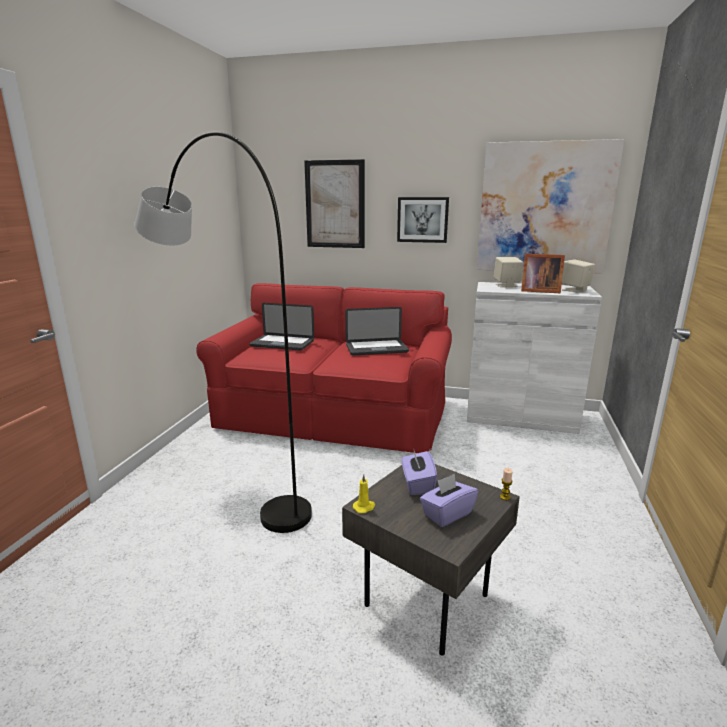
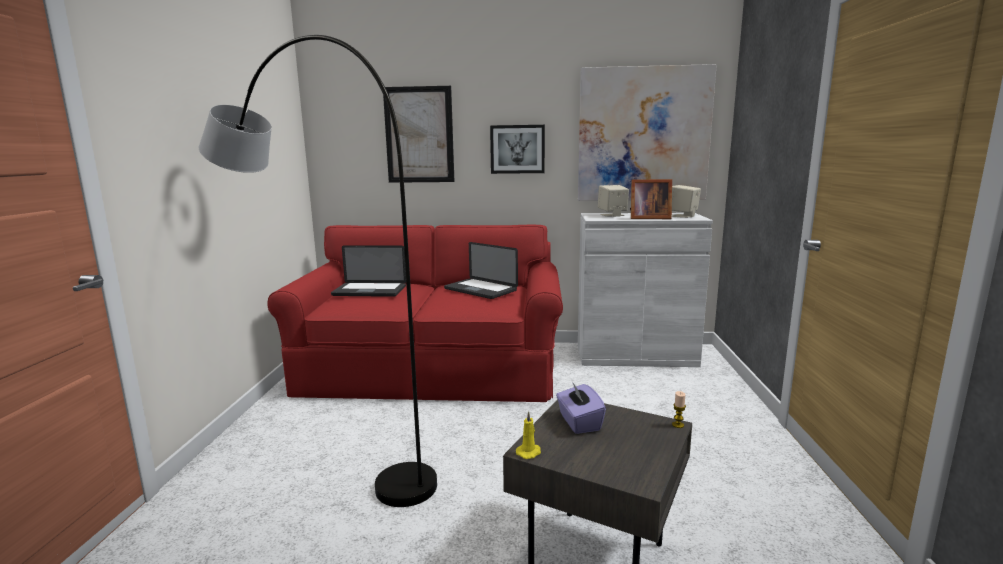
camera: 10 degrees left, 5 degrees down
laptop [345,307,409,356] -> laptop turned 60 degrees clockwise [444,242,518,299]
purple tissue box [420,474,478,527] -> none

